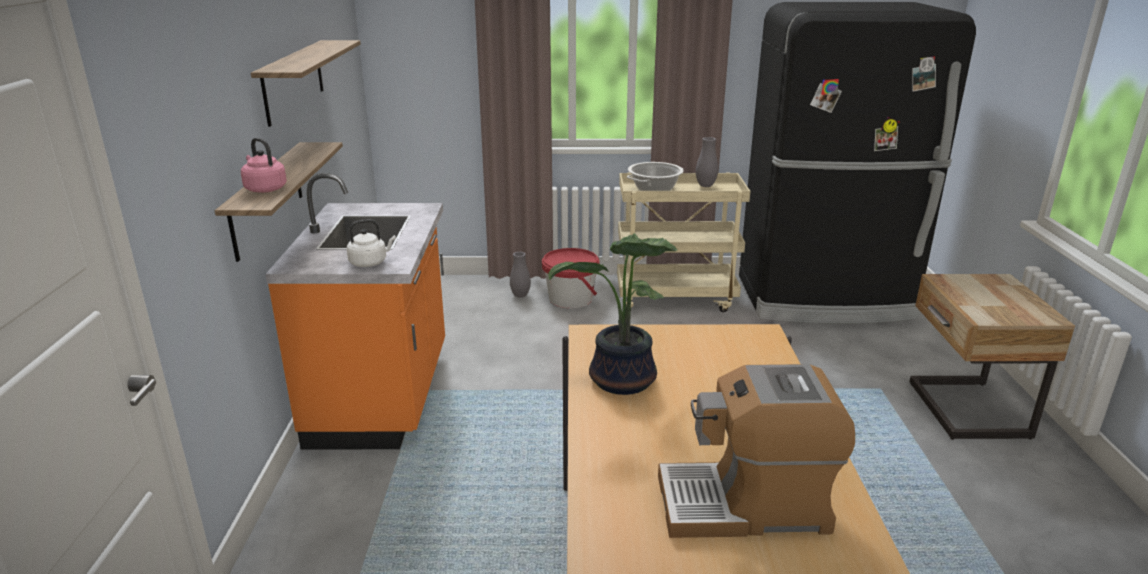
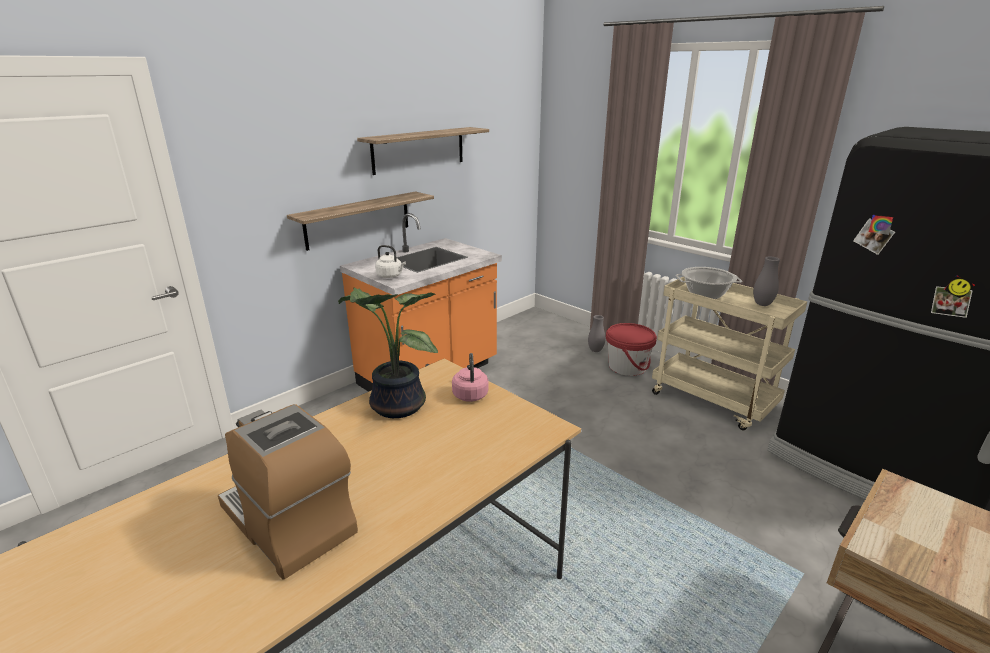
camera: 45 degrees right, 0 degrees up
pink kettle [241,138,287,193] -> pink kettle moved to [452,353,488,402]

